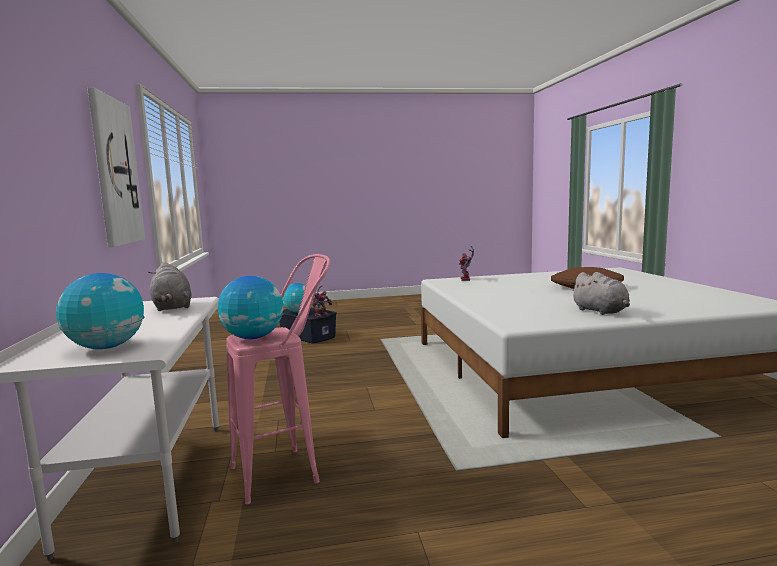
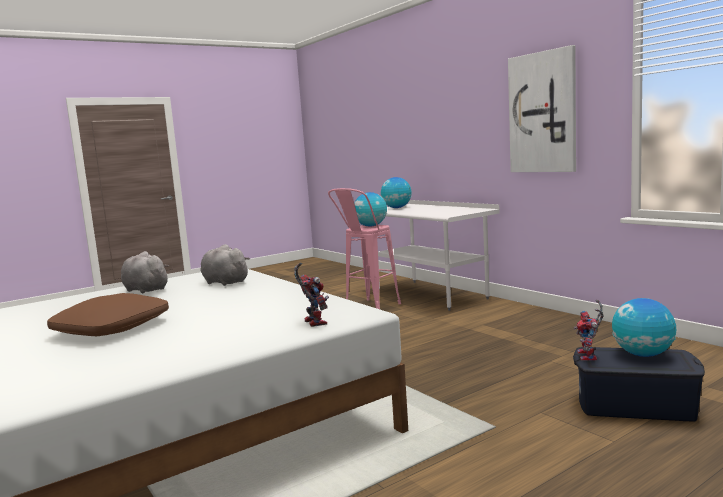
camera: 155 degrees right, 0 degrees up
grey plush toy [148,262,192,311] -> grey plush toy moved to [201,244,250,286]

